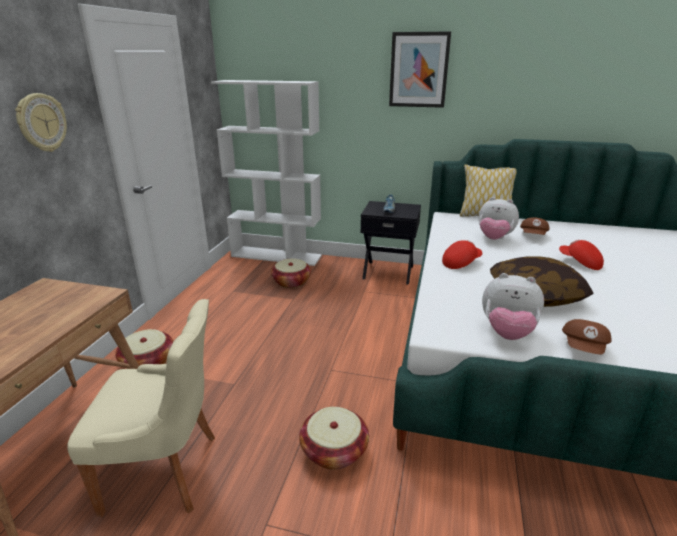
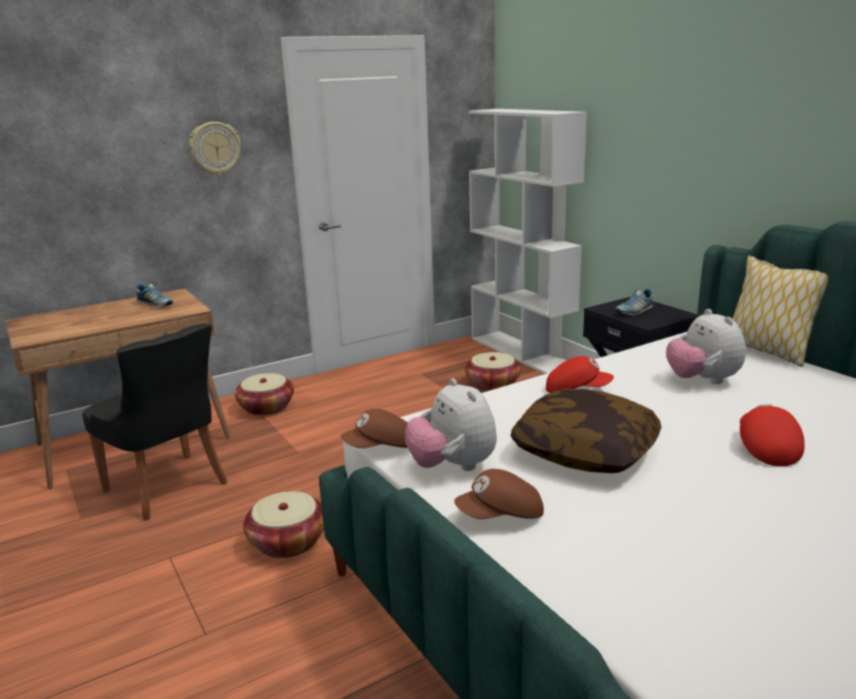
camera: 45 degrees right, 5 degrees down
beige chair [67,299,215,517] -> black chair [82,324,228,520]
picture [389,32,451,108] -> none
brown cap [520,217,550,235] -> brown cap moved to [341,409,408,448]
none -> shoe [136,284,173,307]

